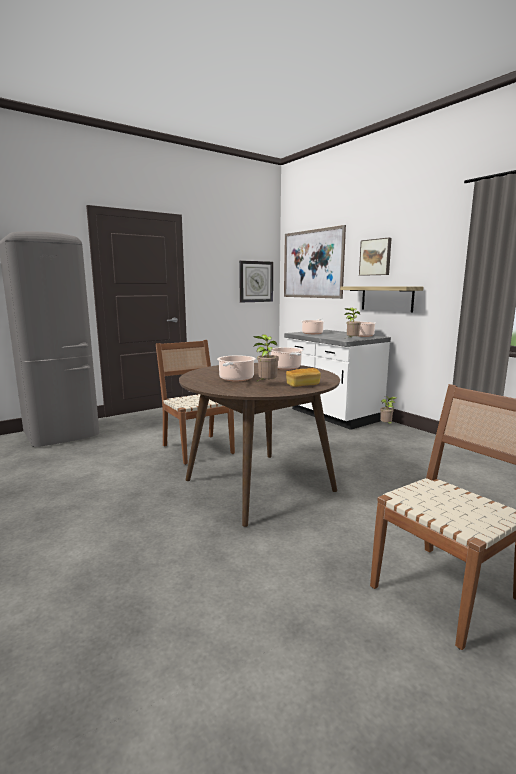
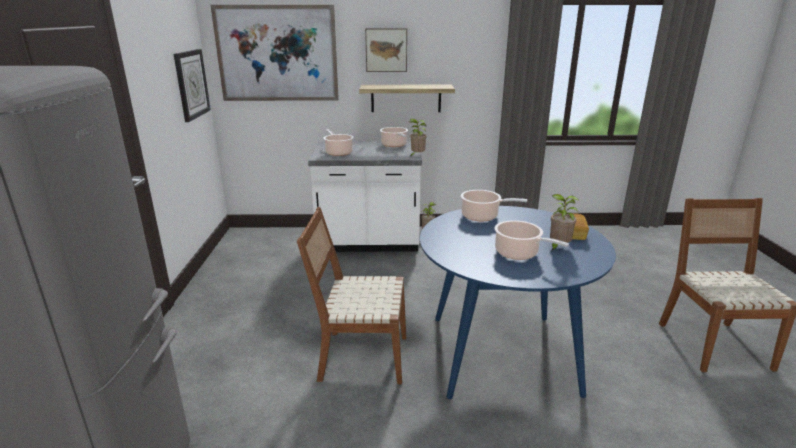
camera: 55 degrees left, 10 degrees up
brown dining table [179,363,340,527] -> blue dining table [420,206,616,399]

